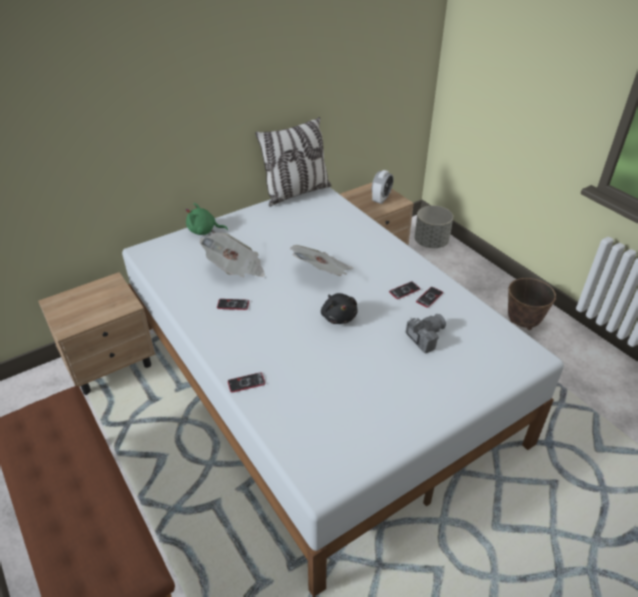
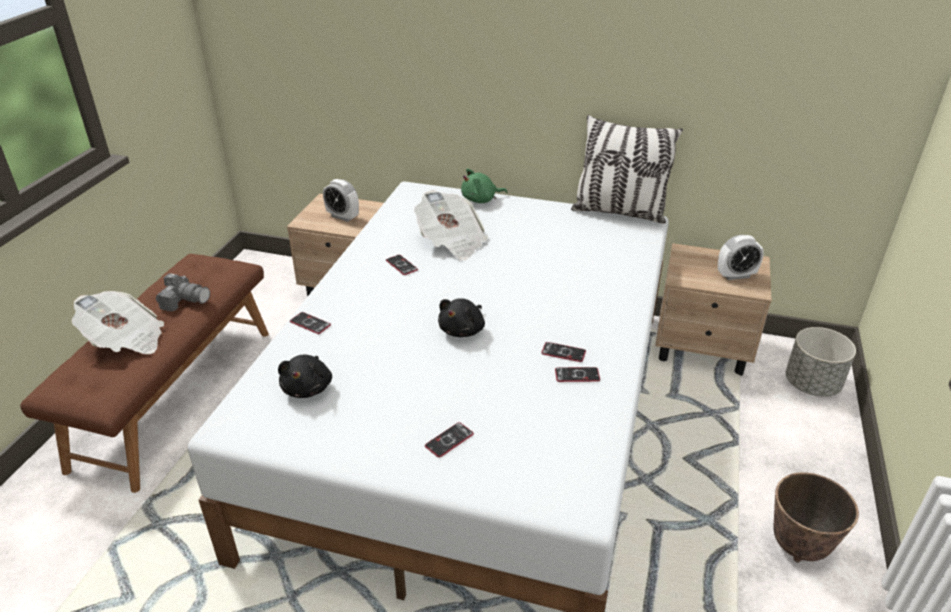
camera: 50 degrees right, 5 degrees down
green plush toy [186,203,228,235] -> green plush toy turned 75 degrees counterclockwise [461,168,507,203]
newspaper [290,245,353,276] -> newspaper moved to [71,291,164,354]
camera [405,314,446,354] -> camera moved to [156,273,210,311]
none -> black plush toy [278,354,332,398]
none -> alarm clock [323,179,359,222]
none -> phone [425,422,474,458]

